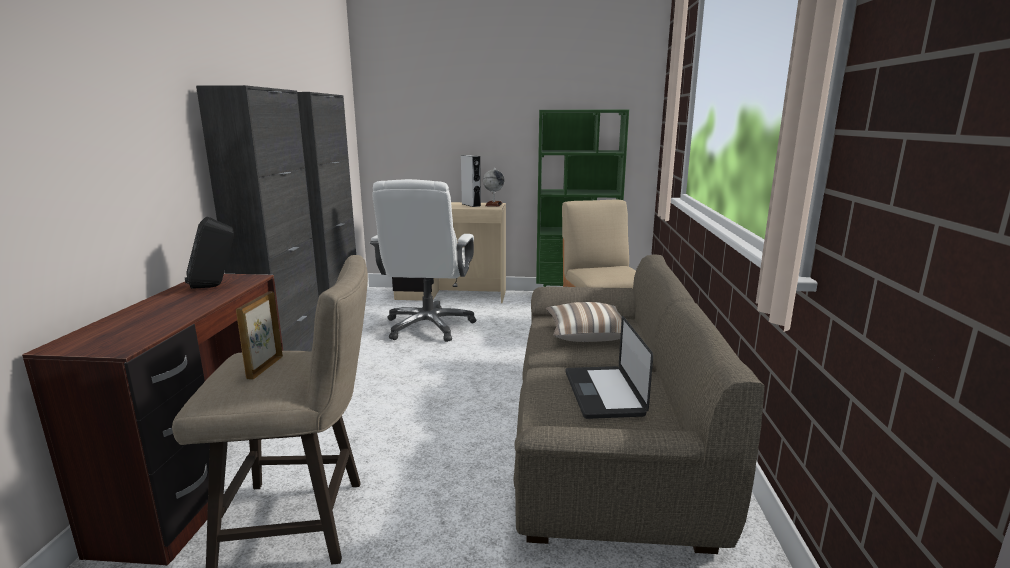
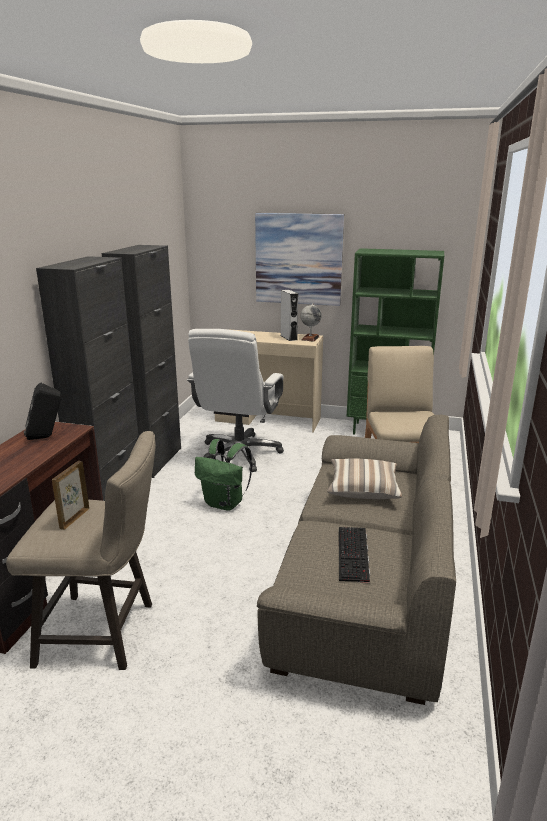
camera: 10 degrees right, 5 degrees up
laptop [565,316,653,419] -> keyboard [339,527,370,583]
none -> green backpack [195,439,252,511]
none -> picture [255,213,344,306]

